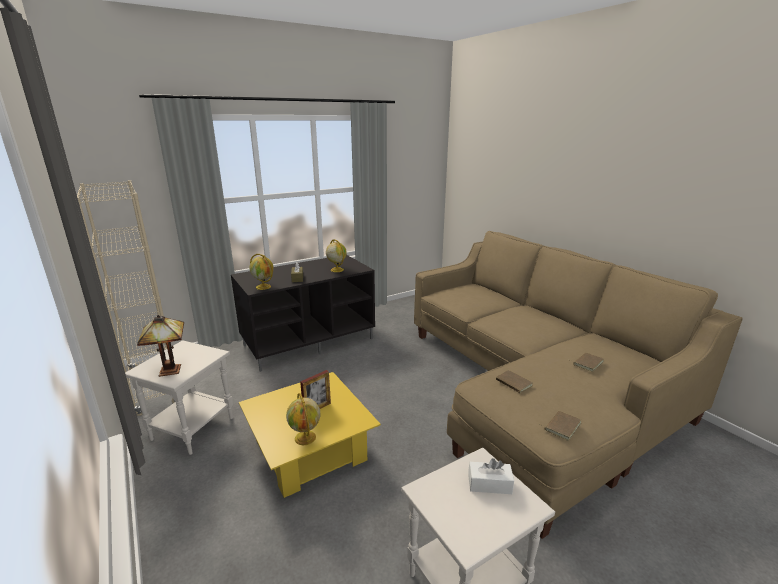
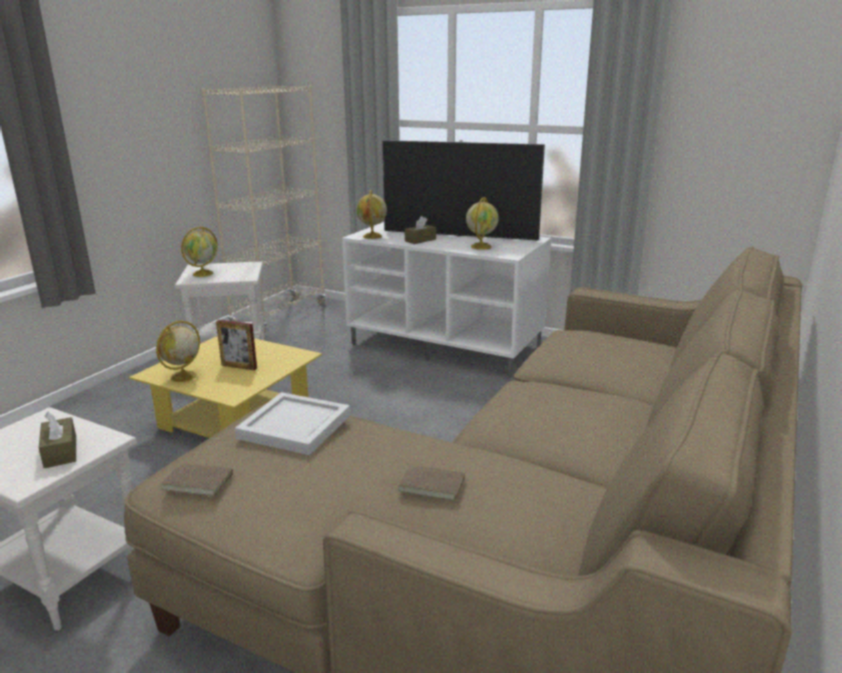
camera: 60 degrees right, 0 degrees up
table lamp [137,315,184,377] -> globe [181,227,217,277]
black tv stand [231,255,375,372] -> white tv stand [342,222,551,378]
white tissue box [468,458,514,494] -> brown tissue box [39,412,76,468]
brown book [496,370,533,394] -> white tray [235,392,350,455]
none -> television [382,140,545,241]

